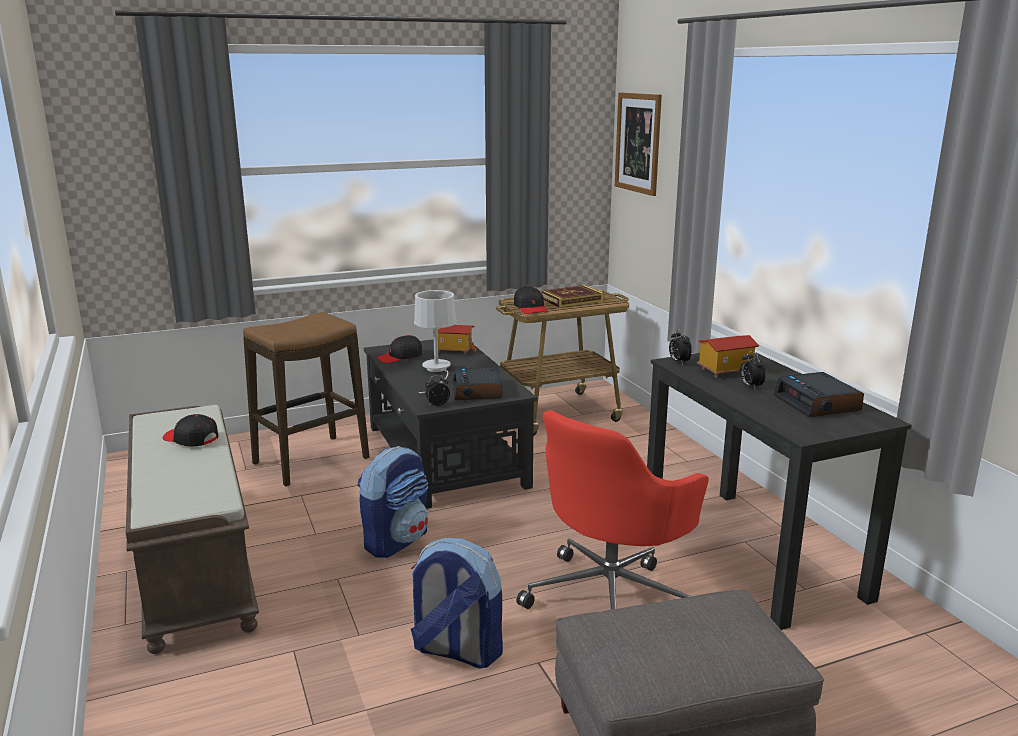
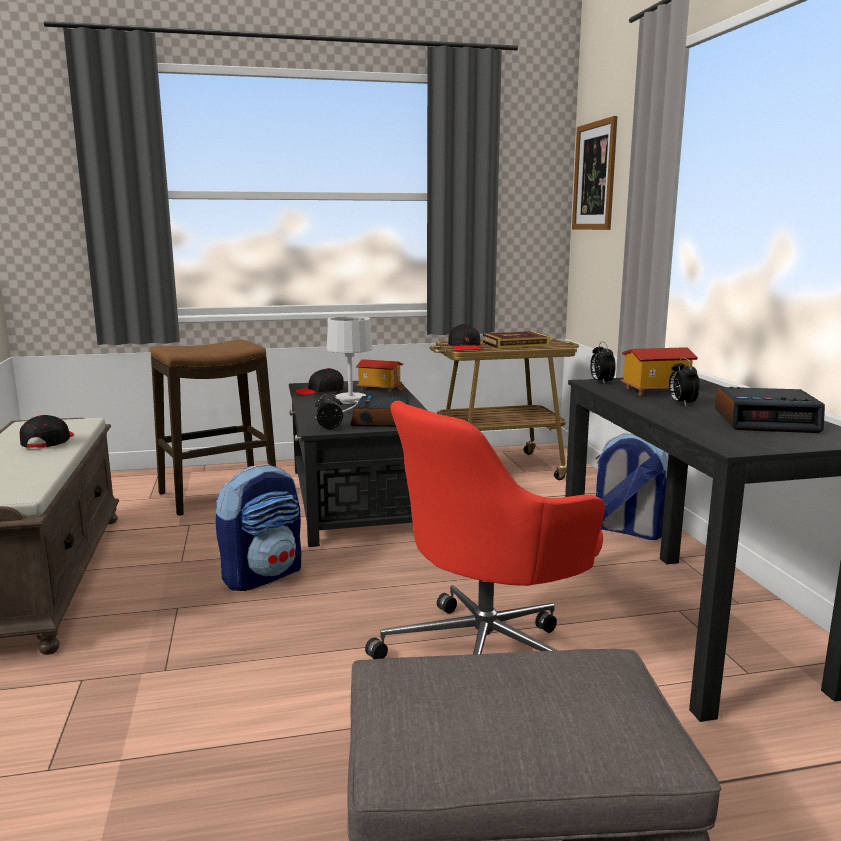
camera: 10 degrees right, 5 degrees down
black cap [163,414,219,447] -> black cap turned 45 degrees clockwise [20,415,74,448]
backpack [411,538,503,669] -> backpack moved to [596,433,669,540]
alarm clock [774,372,864,417] -> alarm clock turned 75 degrees counterclockwise [715,387,825,433]

